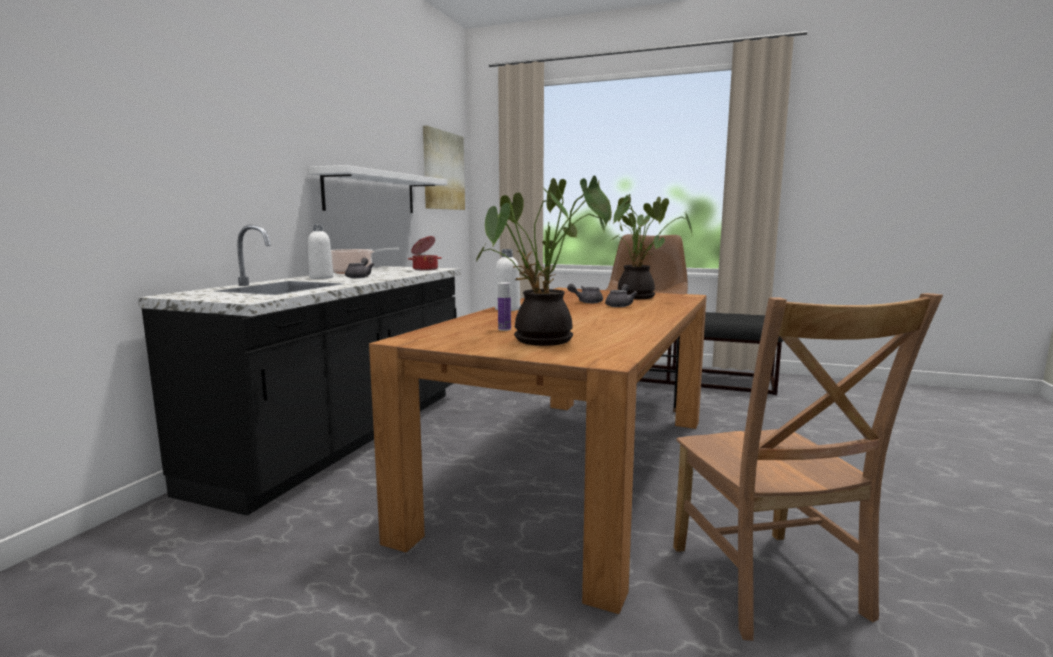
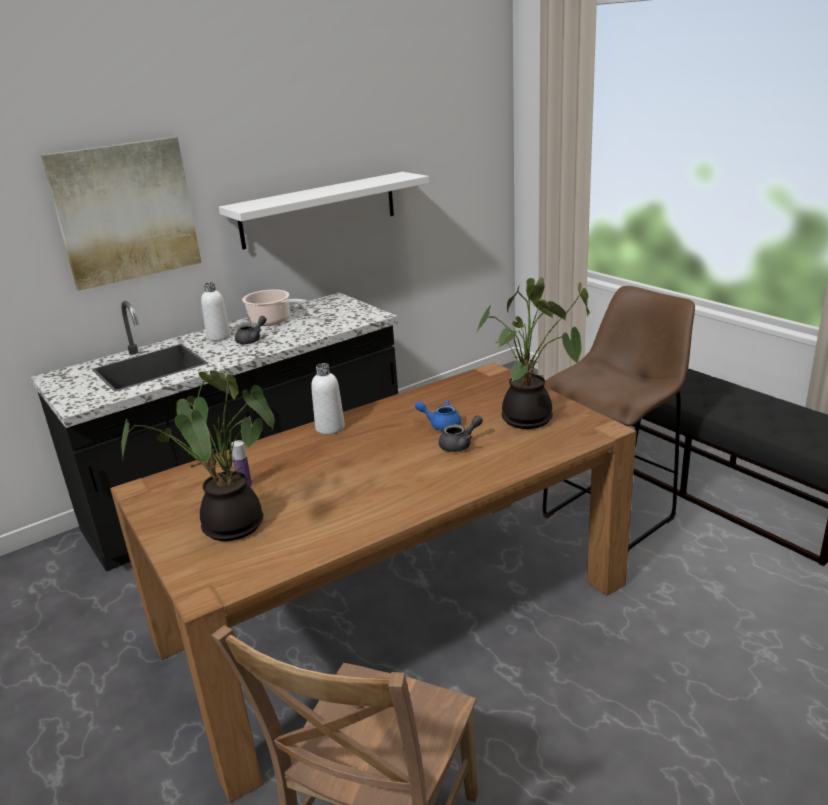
camera: 35 degrees right, 15 degrees up
cooking pot [408,236,442,271] -> none
picture [423,126,465,210] -> picture moved to [41,137,201,291]
grey teapot [567,284,603,303] -> blue teapot [415,400,461,431]

